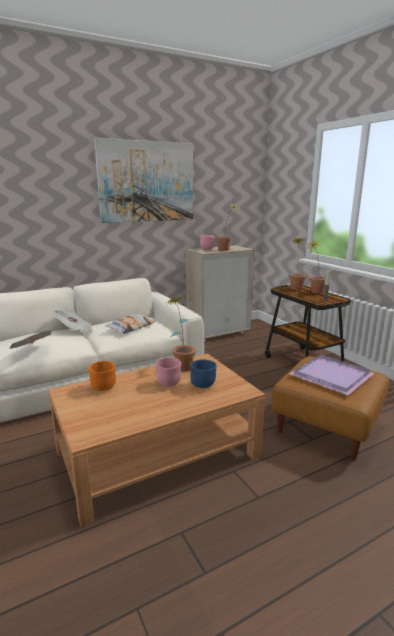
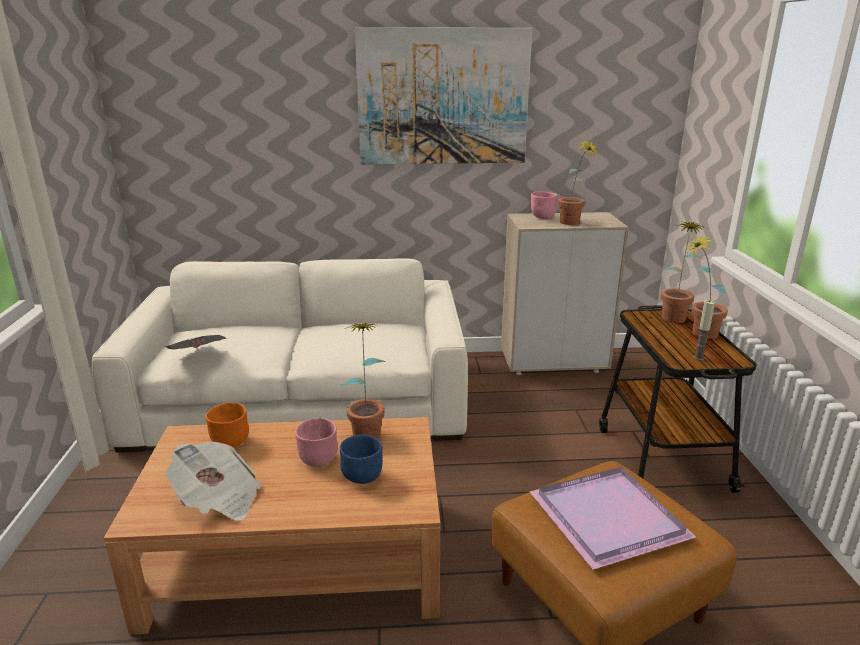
camera: 25 degrees right, 5 degrees up
newspaper [54,310,93,332] -> newspaper moved to [165,442,262,521]
pillow [106,314,155,334] -> none

